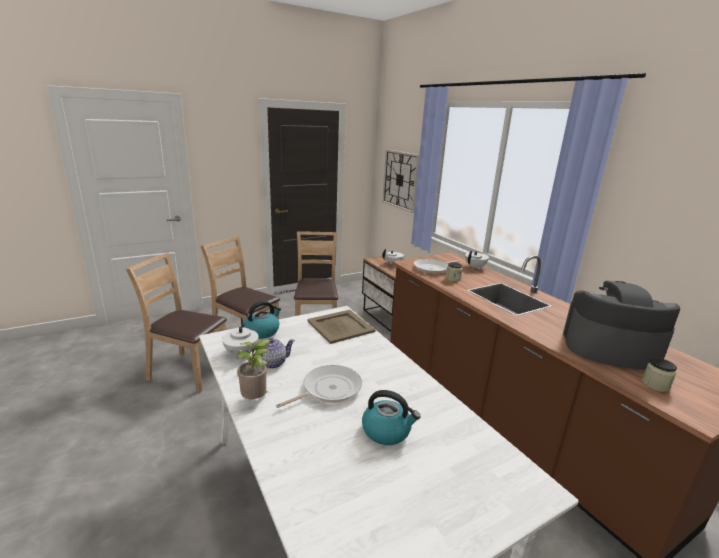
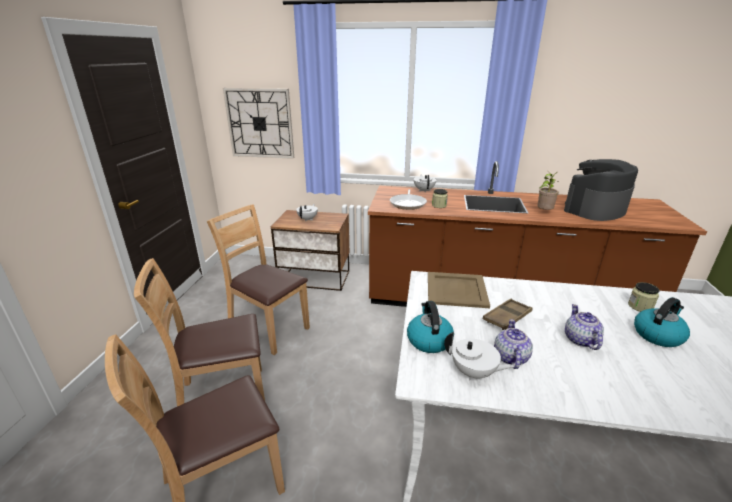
camera: 50 degrees left, 5 degrees up
potted plant [236,339,271,399] -> potted plant moved to [537,172,560,210]
frying pan [276,365,362,408] -> teapot [565,304,604,350]
jar [642,358,677,392] -> jar moved to [628,282,659,312]
none -> brown tray [483,299,533,330]

